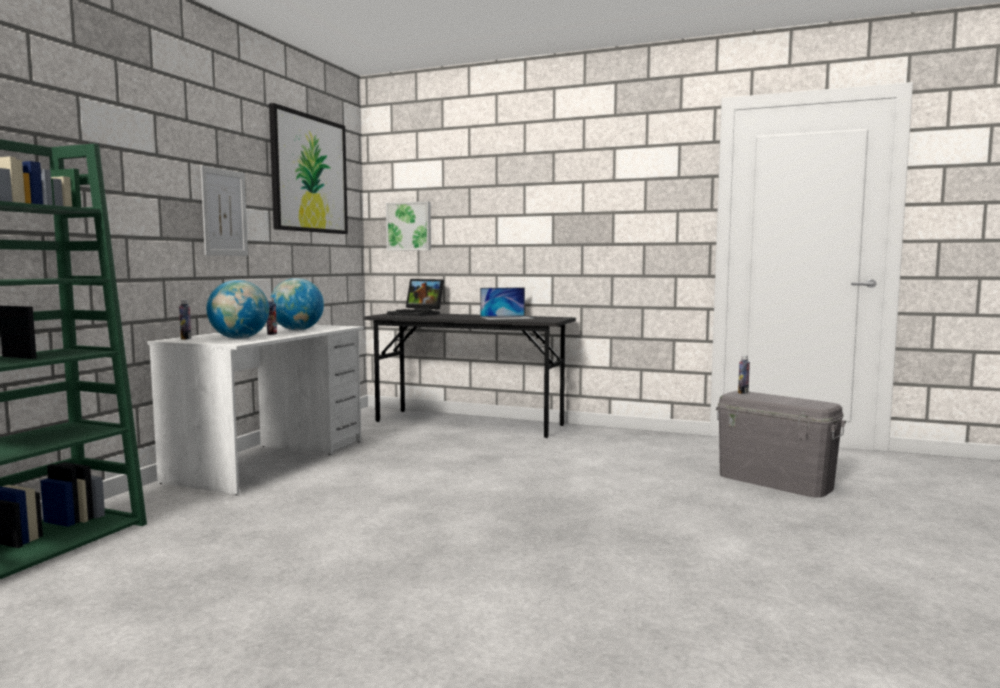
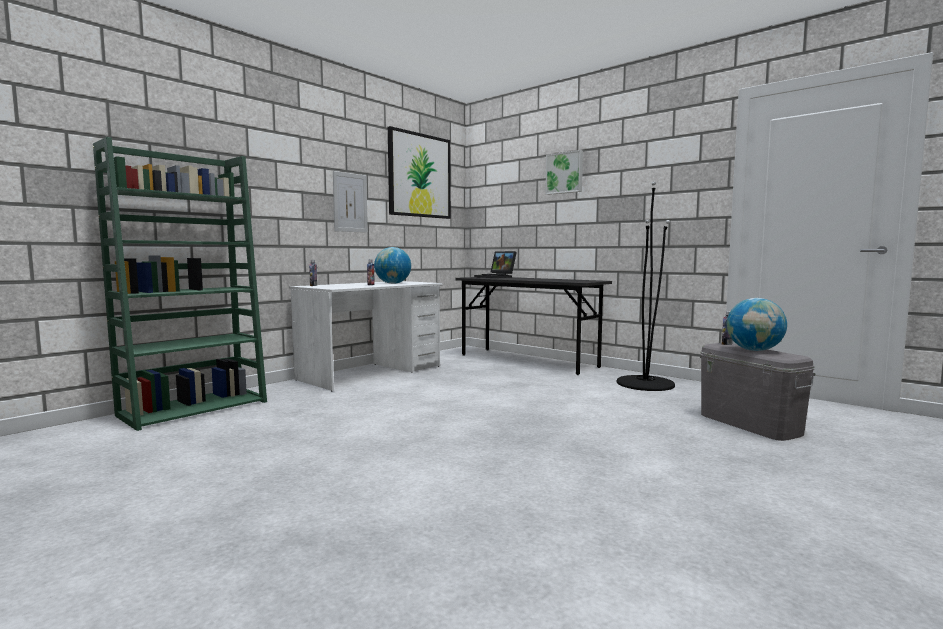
camera: 20 degrees right, 0 degrees up
globe [206,280,269,339] -> globe moved to [727,298,787,351]
picture [386,201,431,251] -> picture moved to [545,150,583,195]
laptop [480,287,534,320] -> none
none -> black floor lamp [617,181,675,391]

